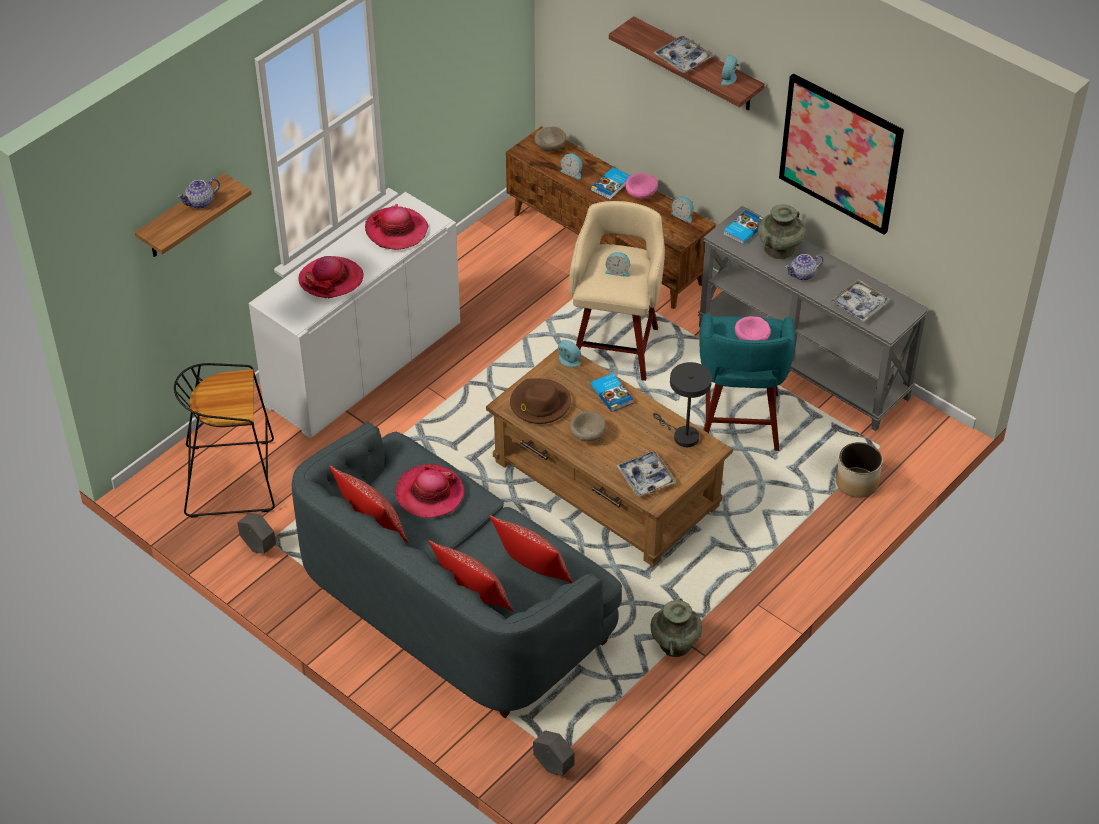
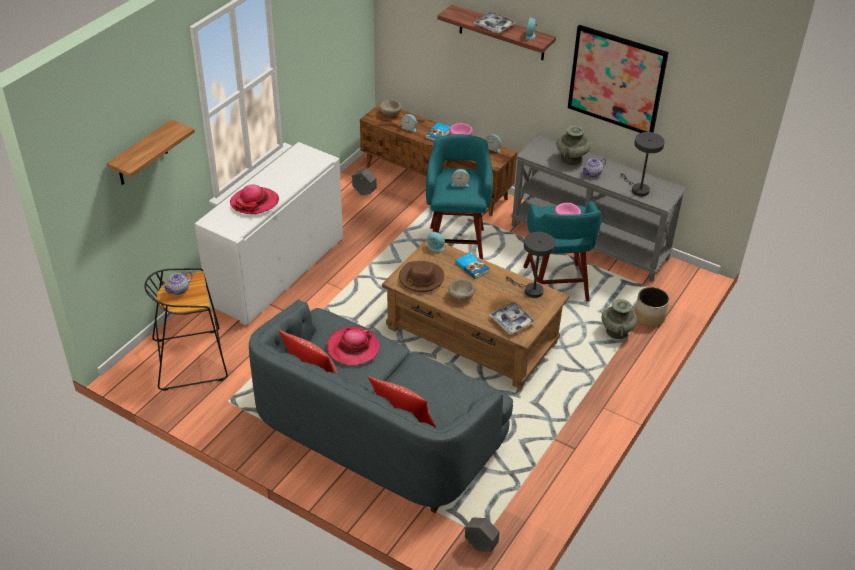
camera: 10 degrees left, 5 degrees down
teapot [177,178,220,209] -> teapot moved to [162,271,192,295]
grey planter [237,513,276,554] -> grey planter moved to [352,168,377,195]
hat [365,204,428,250] -> none
pillow [489,515,573,583] -> none
beige stool [569,201,665,381] -> turquoise stool [426,134,493,259]
turquoise vase [650,599,702,657] -> turquoise vase moved to [601,299,637,339]
book [723,210,763,245] -> none
tray [831,279,890,322] -> grey table lamp [621,132,665,196]

